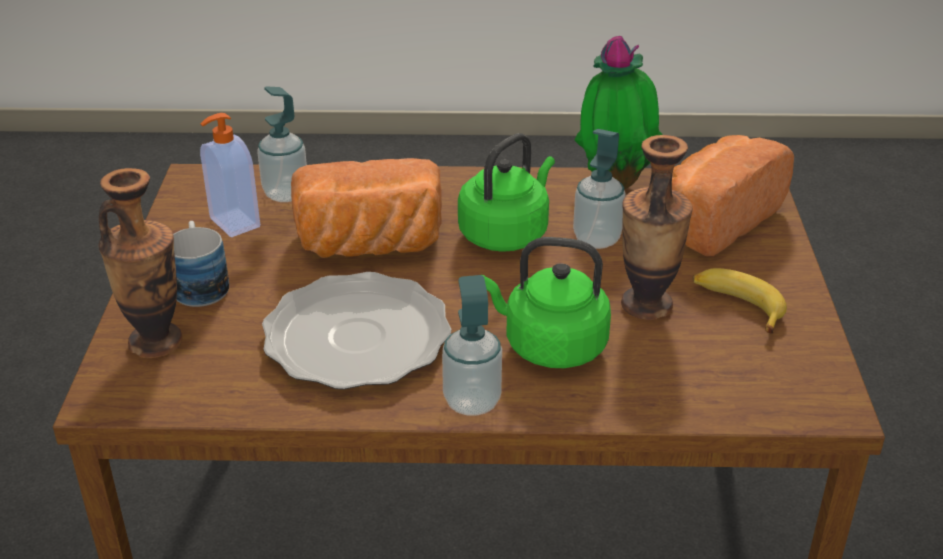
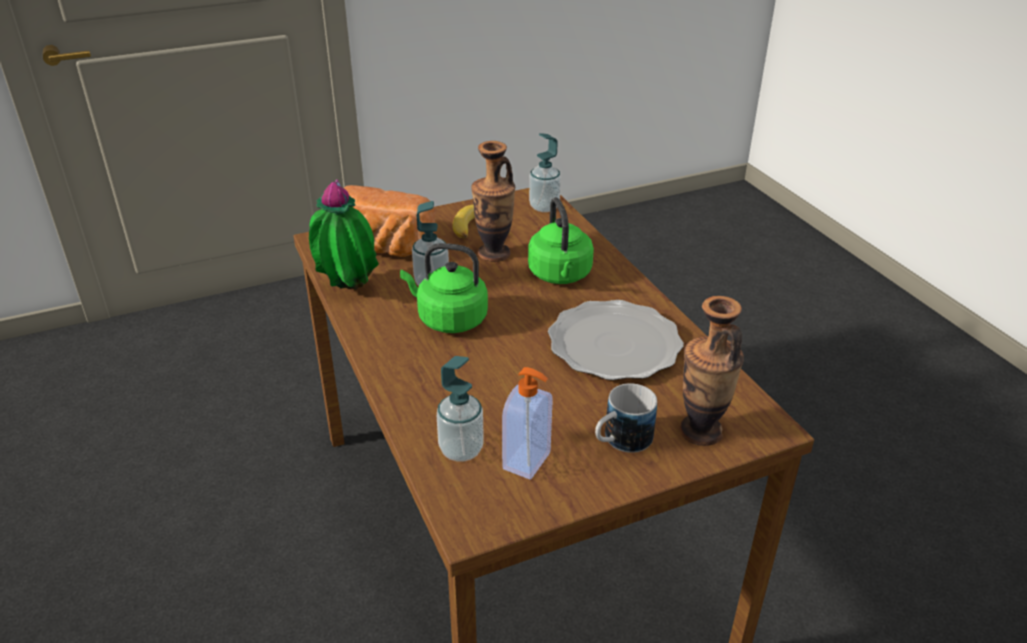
camera: 115 degrees left, 0 degrees up
bread [291,158,442,258] -> none
soap dispenser [442,275,502,416] -> soap dispenser moved to [529,133,561,212]

